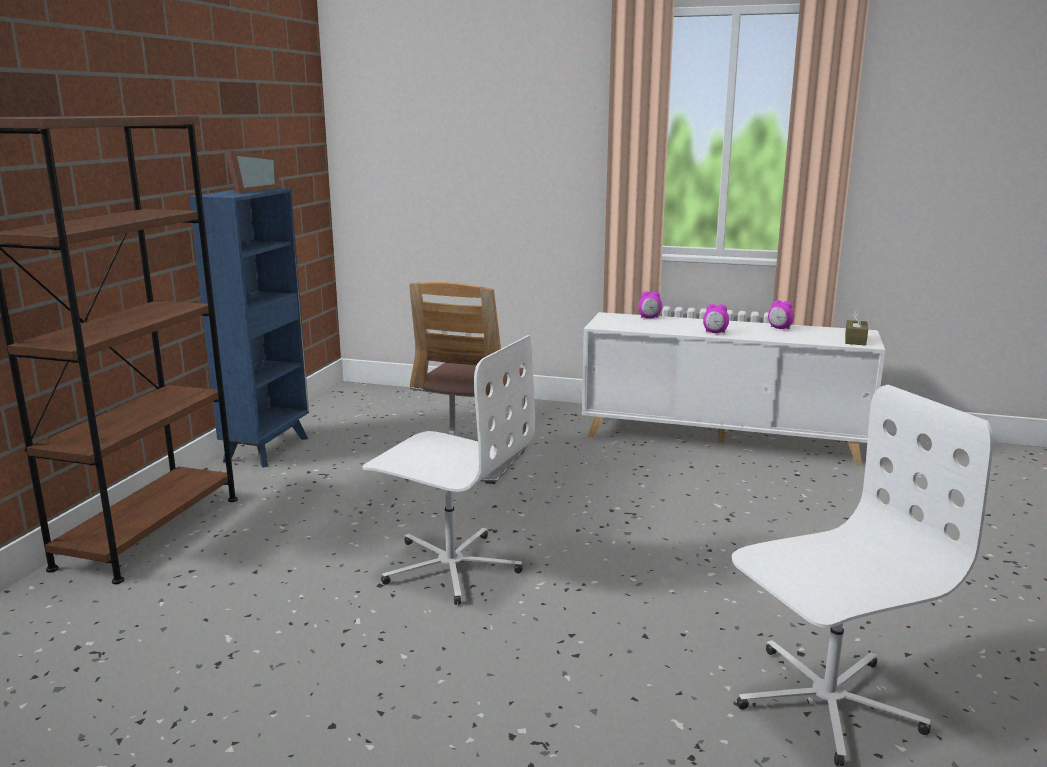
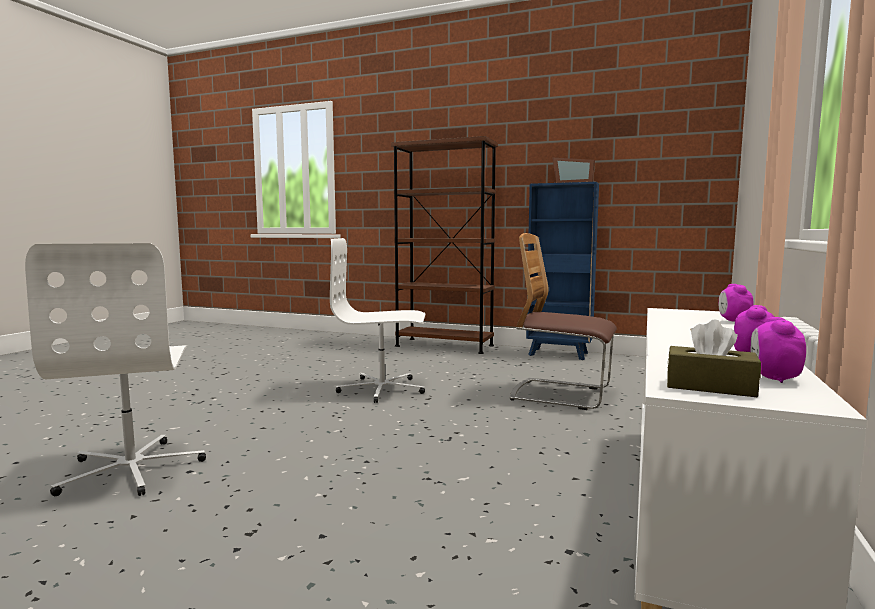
camera: 95 degrees right, 10 degrees down
white office chair [363,335,535,605] -> white office chair turned 60 degrees clockwise [330,238,425,403]
alarm clock [703,304,729,333] -> alarm clock moved to [750,317,806,383]

